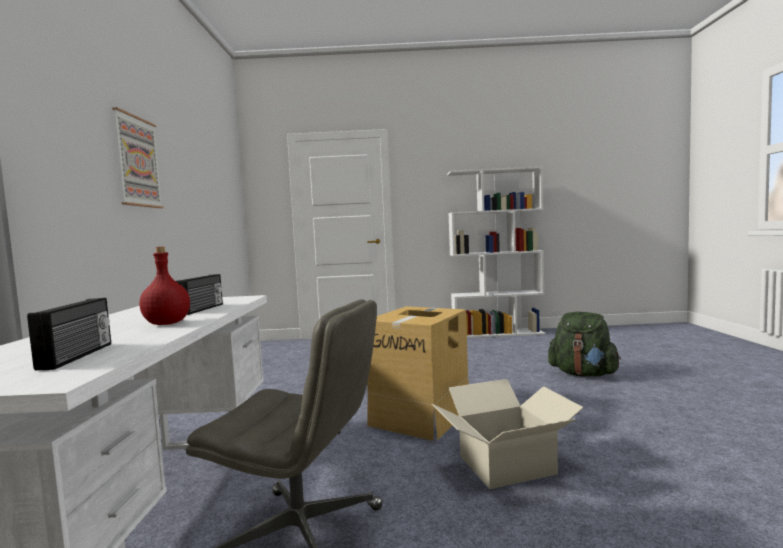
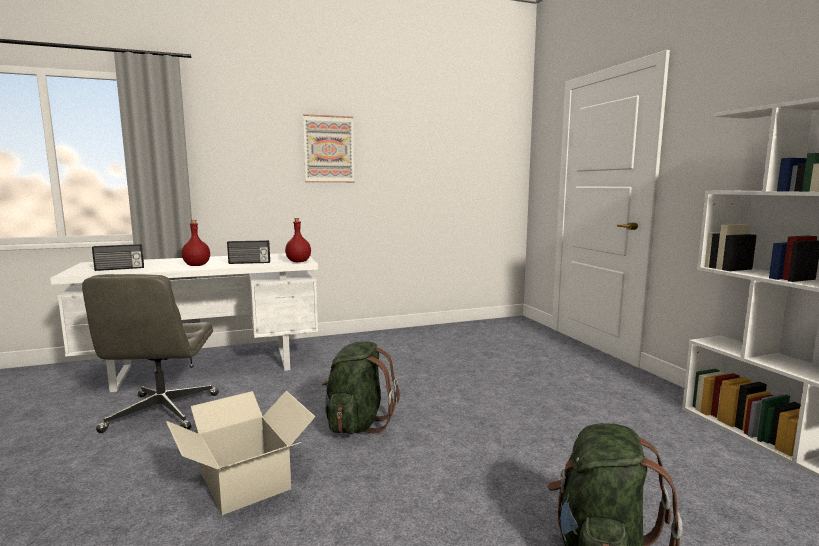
camera: 70 degrees right, 5 degrees up
cardboard box [367,306,469,441] -> green backpack [322,341,400,434]
none -> red bottle [285,218,311,262]

